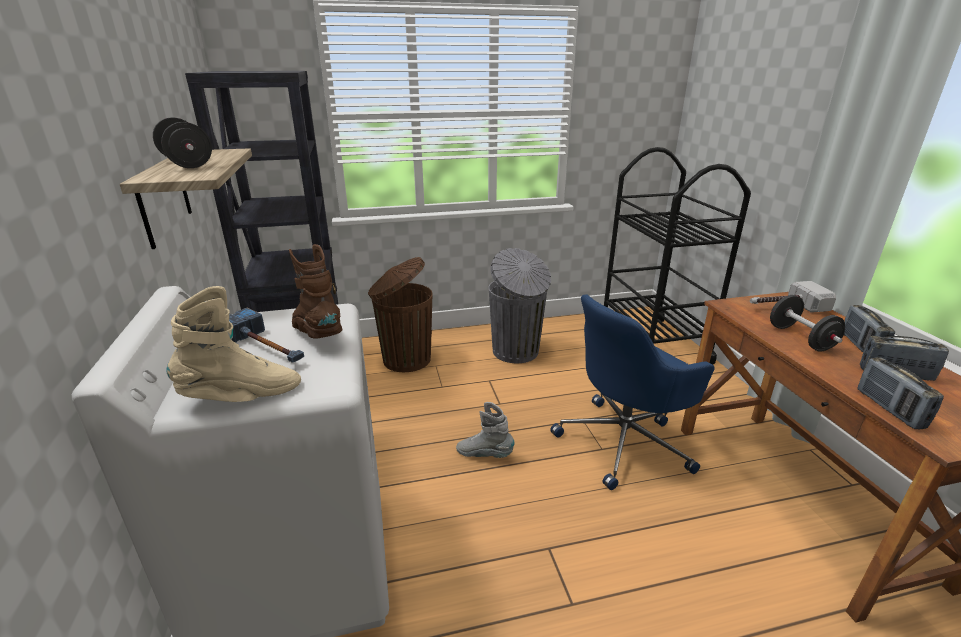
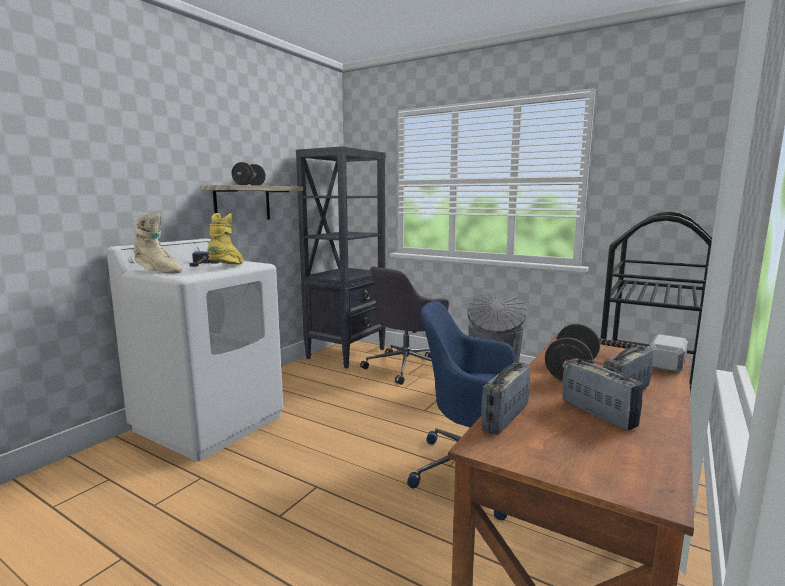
camera: 45 degrees right, 15 degrees down
brown boot [289,244,342,338] -> yellow boot [207,213,244,264]
brown trash can [368,257,433,372] -> grey office chair [360,266,449,385]
grey boot [456,402,515,458] -> none

